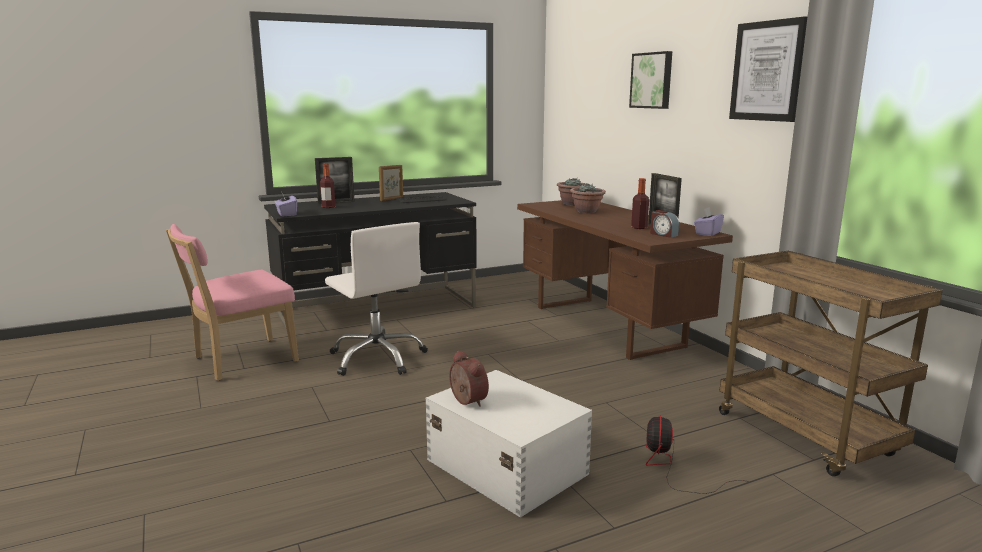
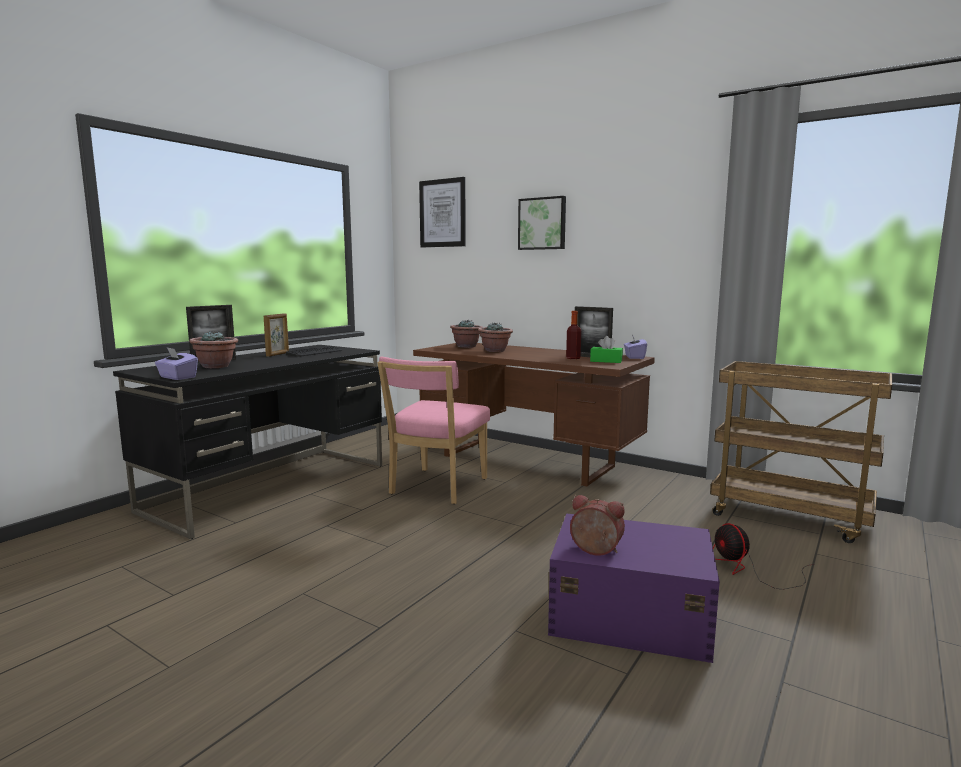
camera: 30 degrees left, 5 degrees down
pink chair [166,224,299,381] -> pink chair moved to [377,357,490,504]
bottle [320,163,335,208] -> potted plant [189,330,238,368]
white office chair [325,222,428,376] -> none
white storage box [426,370,592,518] -> purple storage box [548,513,720,663]
alarm clock [650,210,679,238] -> green tissue box [590,336,623,363]
picture [729,16,807,122] -> picture moved to [419,177,466,247]

